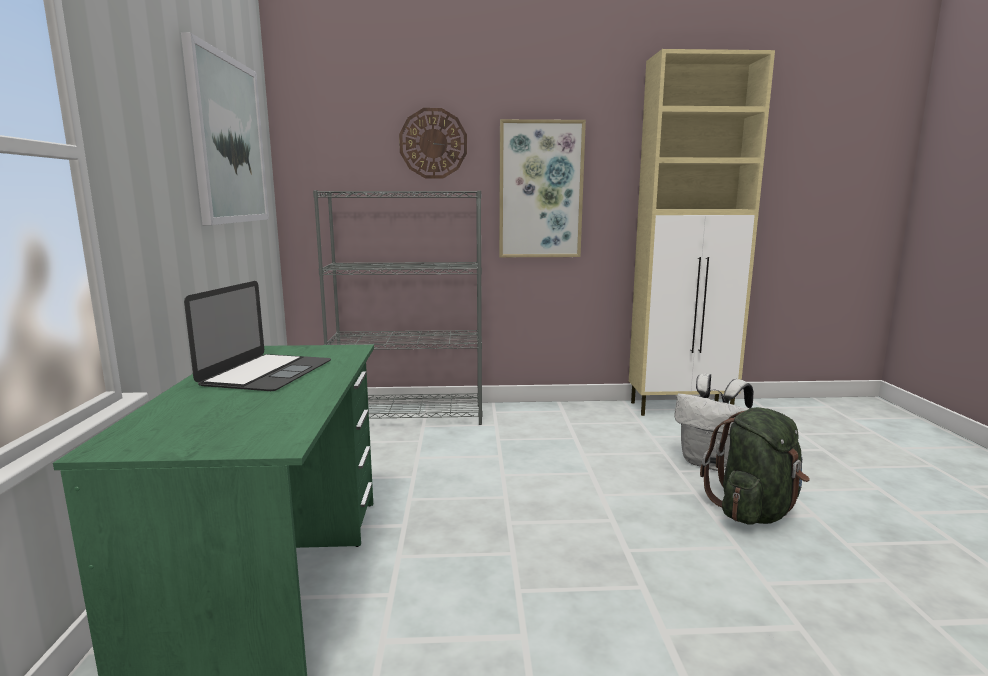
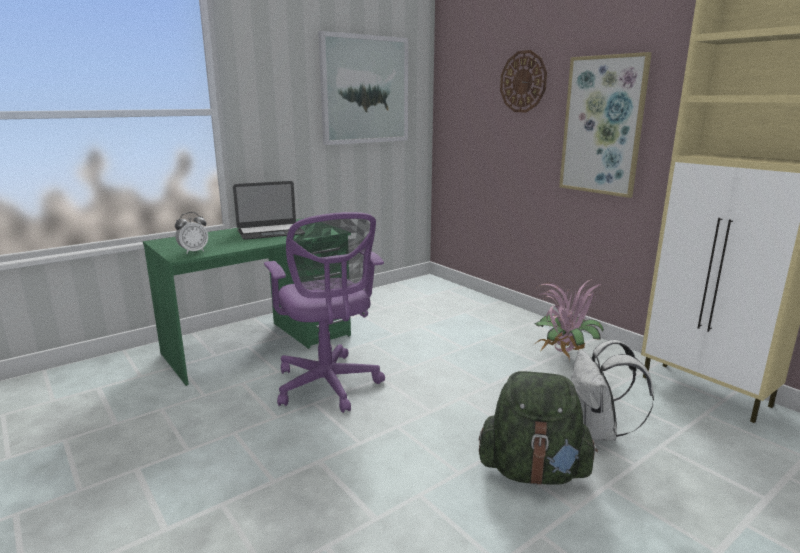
camera: 55 degrees right, 5 degrees up
grey bookcase [313,190,482,425] -> none
none -> alarm clock [175,212,208,254]
none -> purple office chair [264,212,385,413]
none -> potted plant [535,279,604,361]

